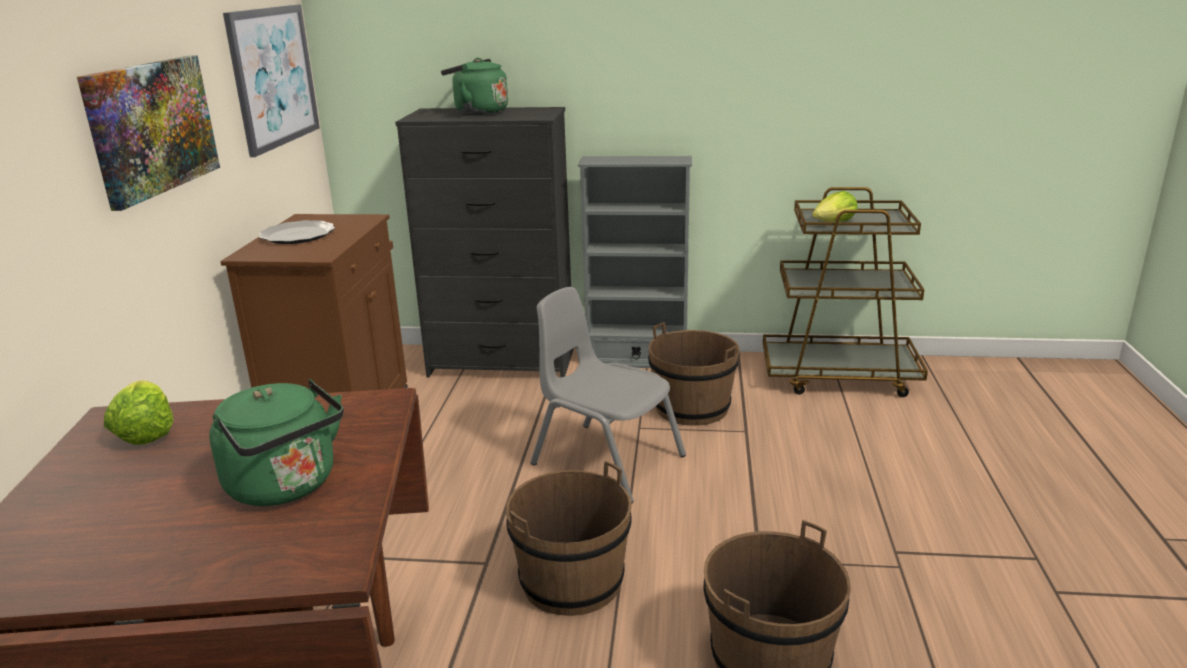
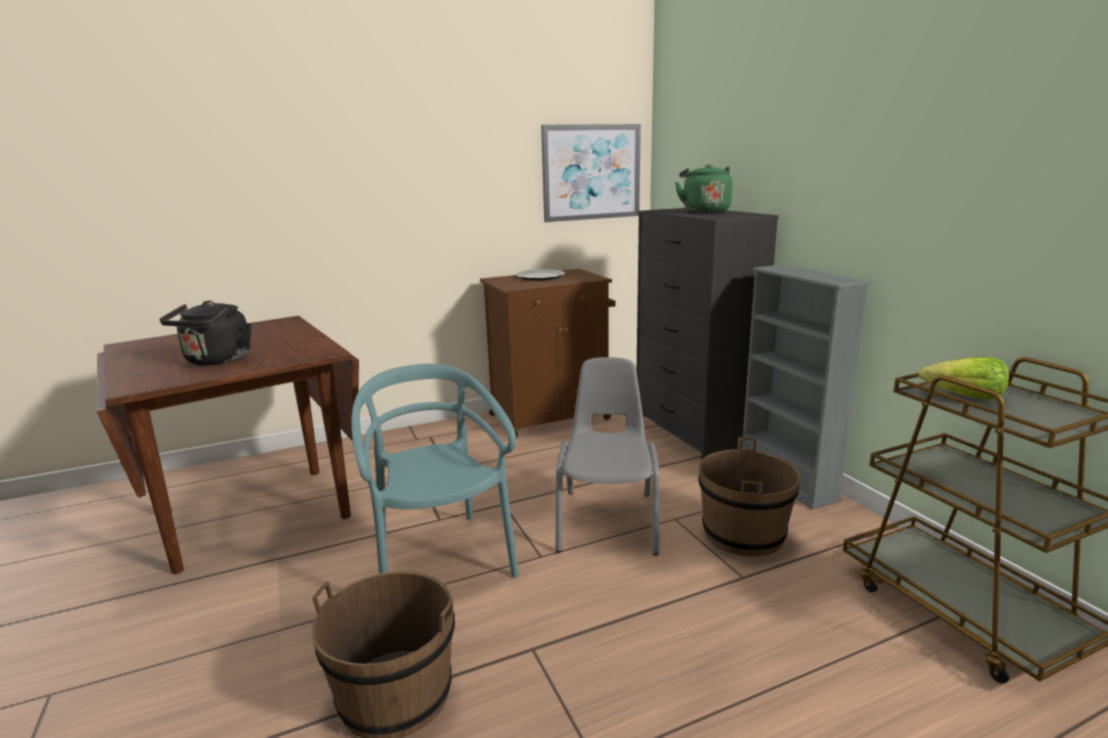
camera: 60 degrees right, 5 degrees down
picture [77,56,220,211] -> none
lettuce [104,380,173,445] -> none
green kettle [209,379,344,506] -> black kettle [159,301,251,366]
brown bucket [506,461,632,616] -> turquoise chair [351,364,519,577]

